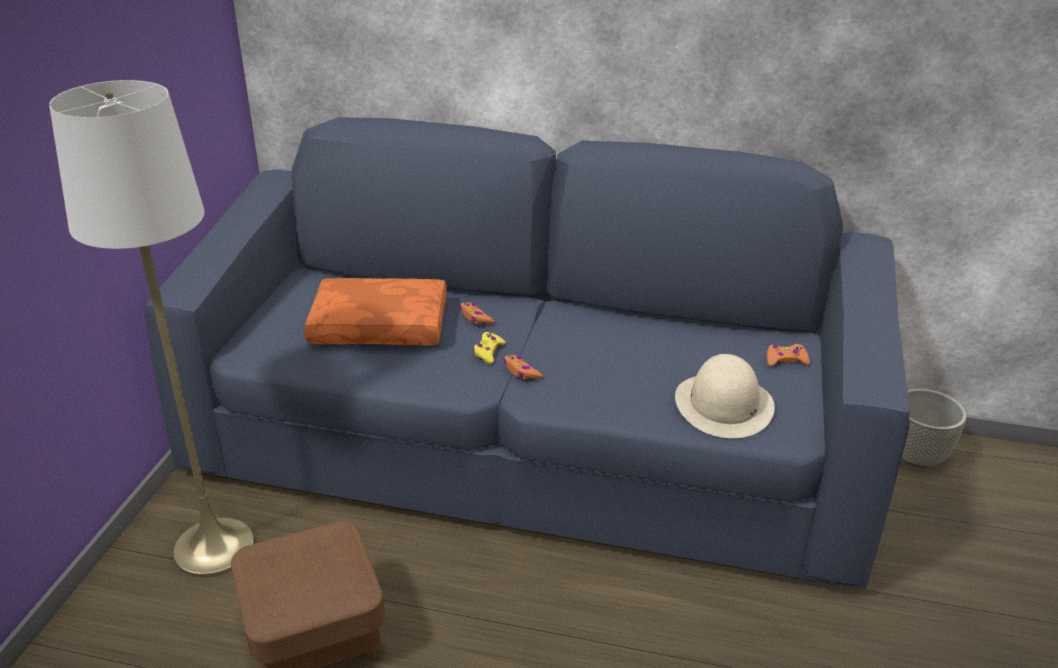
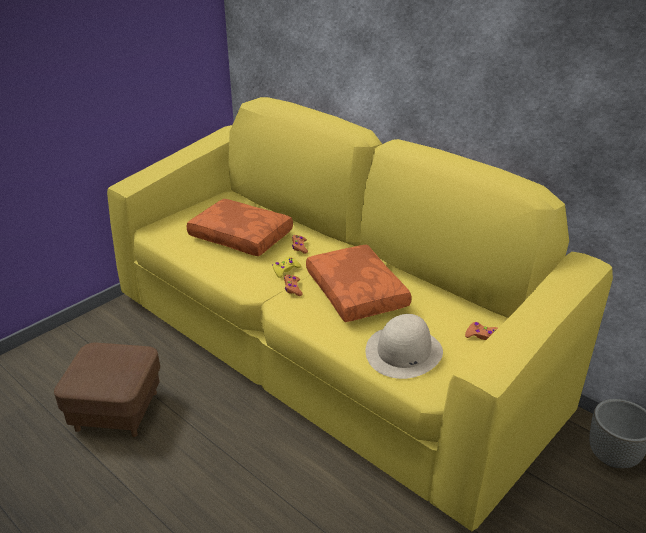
camera: 30 degrees right, 0 degrees up
white floor lamp [49,80,255,577] -> none
blue sofa [145,117,909,589] -> yellow sofa [107,97,613,531]
none -> orange pillow [306,245,412,322]

